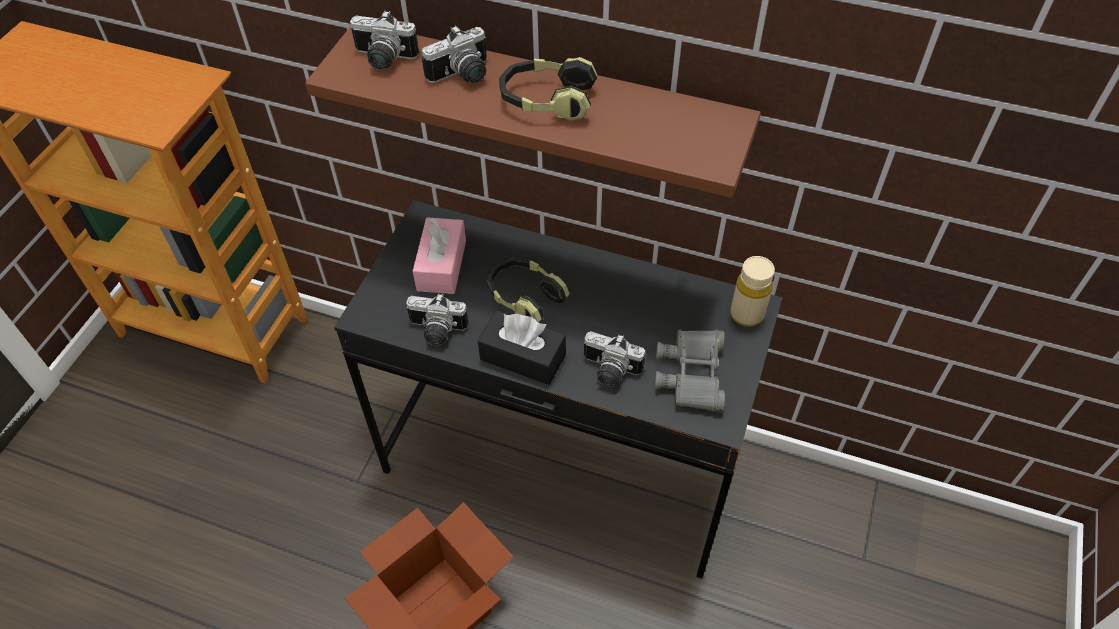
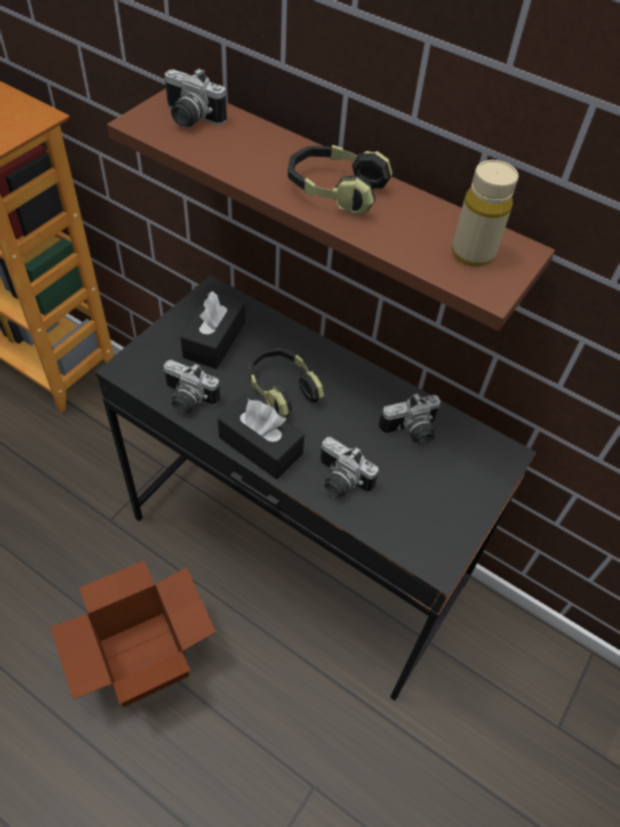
camera: 10 degrees right, 0 degrees up
pink tissue box [413,217,466,294] -> black tissue box [180,291,245,369]
camera [422,25,487,83] -> camera moved to [378,393,441,446]
grey binoculars [655,330,725,412] -> none
beige bottle [730,256,775,327] -> beige bottle moved to [452,160,518,267]

